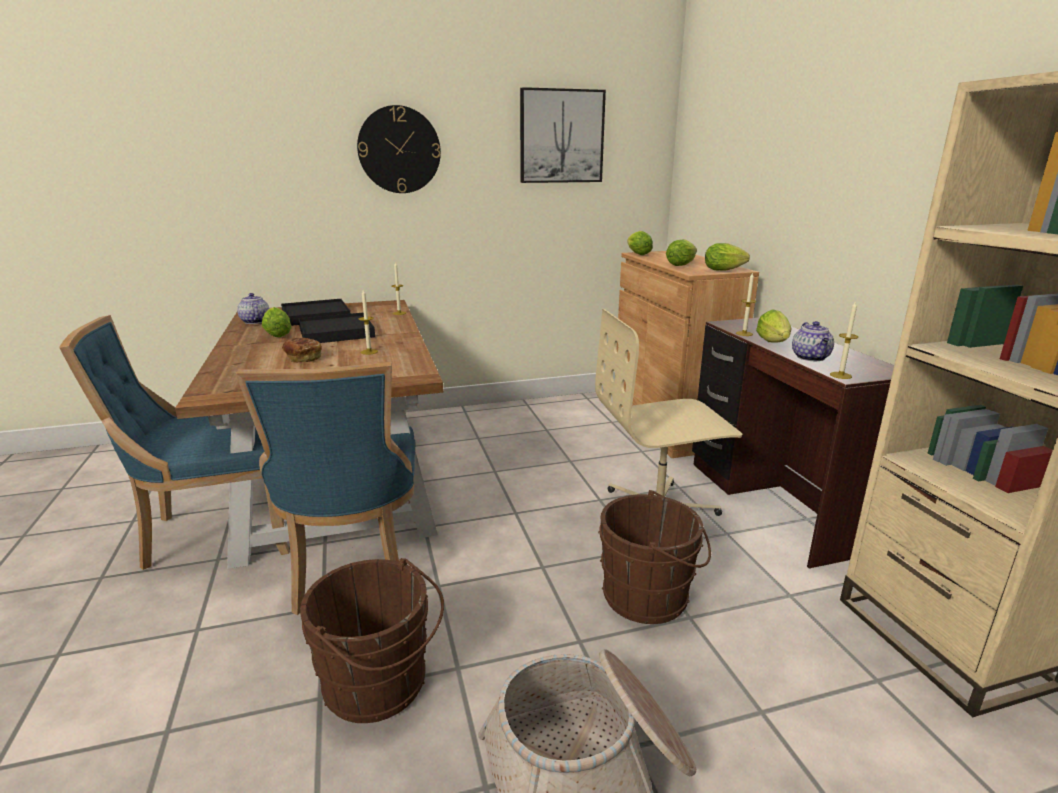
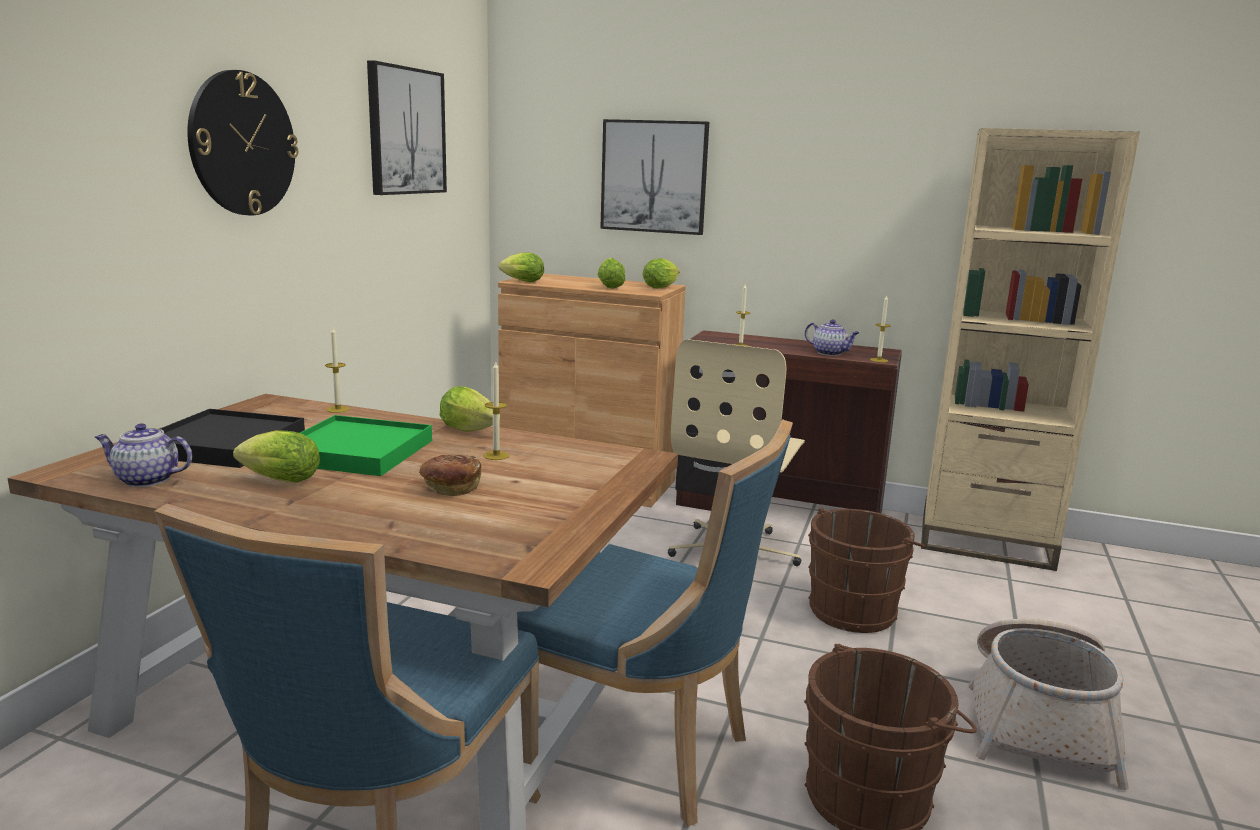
camera: 55 degrees left, 5 degrees down
black tray [298,313,375,343] -> green tray [300,415,432,476]
lettuce [756,309,792,343] -> lettuce moved to [440,386,500,432]
none -> picture [600,119,709,235]

